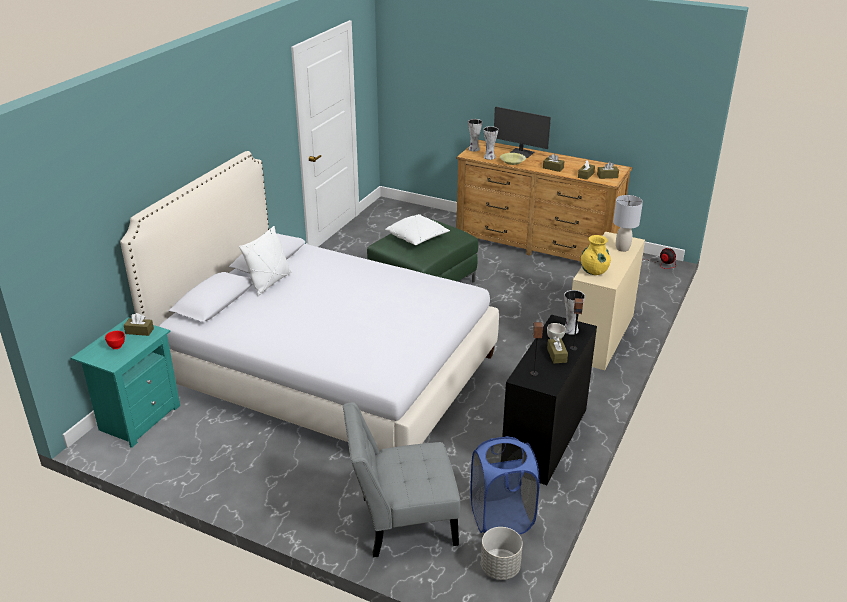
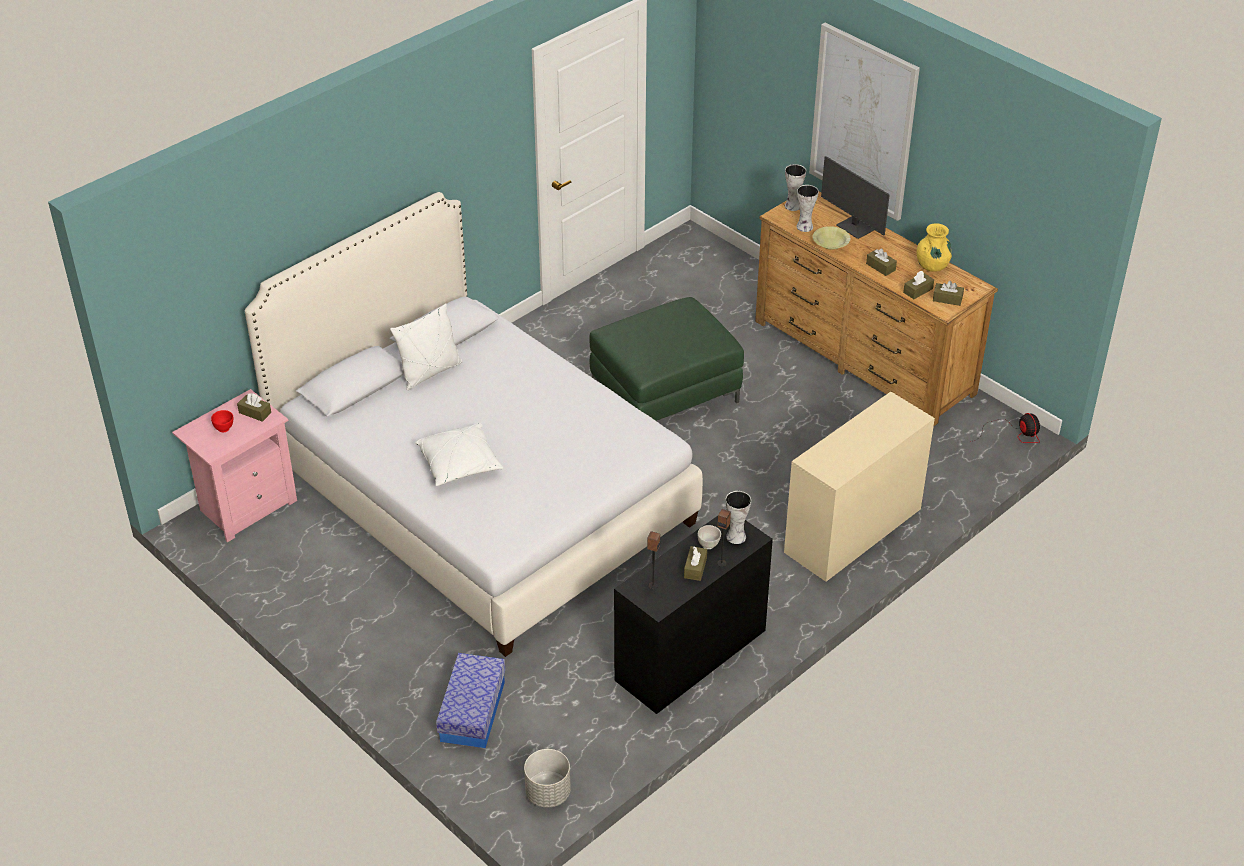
camera: 20 degrees right, 10 degrees up
turquoise nightstand [71,317,180,448] -> pink nightstand [172,389,297,542]
grey chair [343,402,460,557] -> storage box [436,653,505,748]
white pillow [385,214,450,245] -> white pillow moved to [415,423,503,486]
blue laundry basket [470,436,540,535] -> none
yellow vase [581,235,611,275] -> yellow vase moved to [917,223,952,272]
grey table lamp [613,195,643,252] -> none
none -> picture [809,23,920,221]

